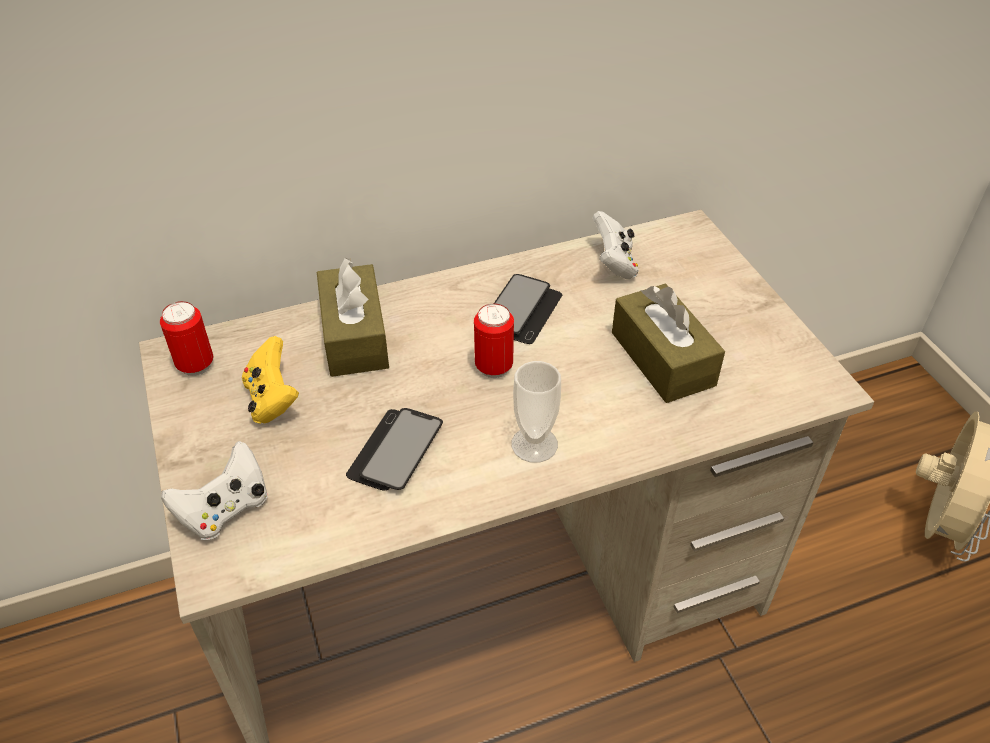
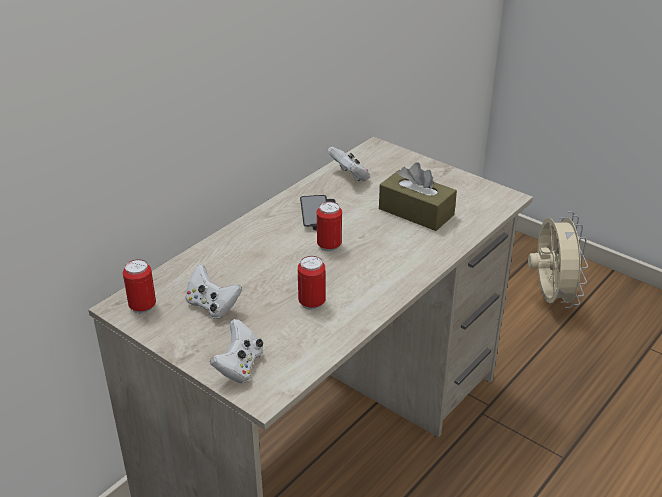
camera: 30 degrees left, 10 degrees down
yellow game controller [242,336,299,424] -> white game controller [185,264,242,319]
brown tissue box [317,257,389,377] -> none
phone [346,408,443,491] -> can [298,256,326,310]
cup [511,361,561,463] -> none

